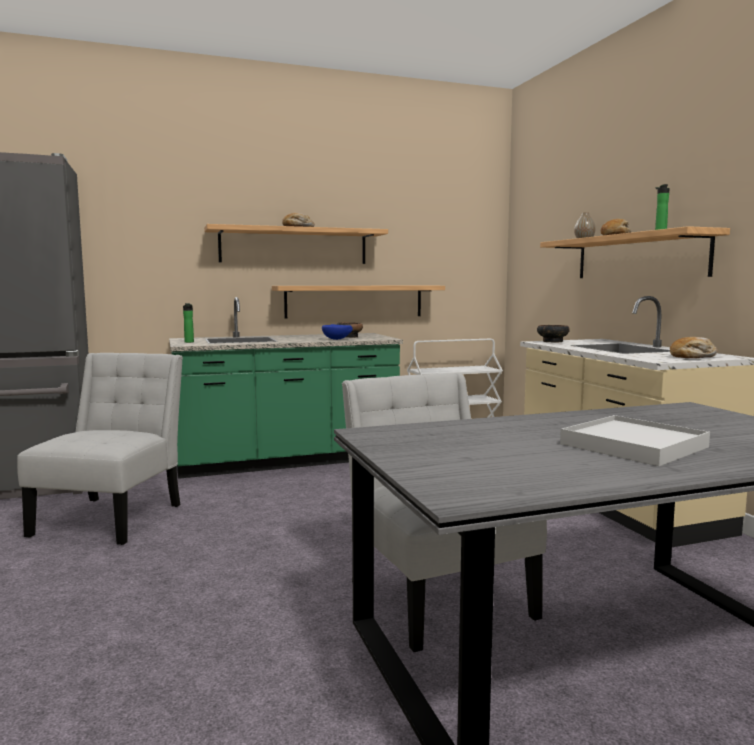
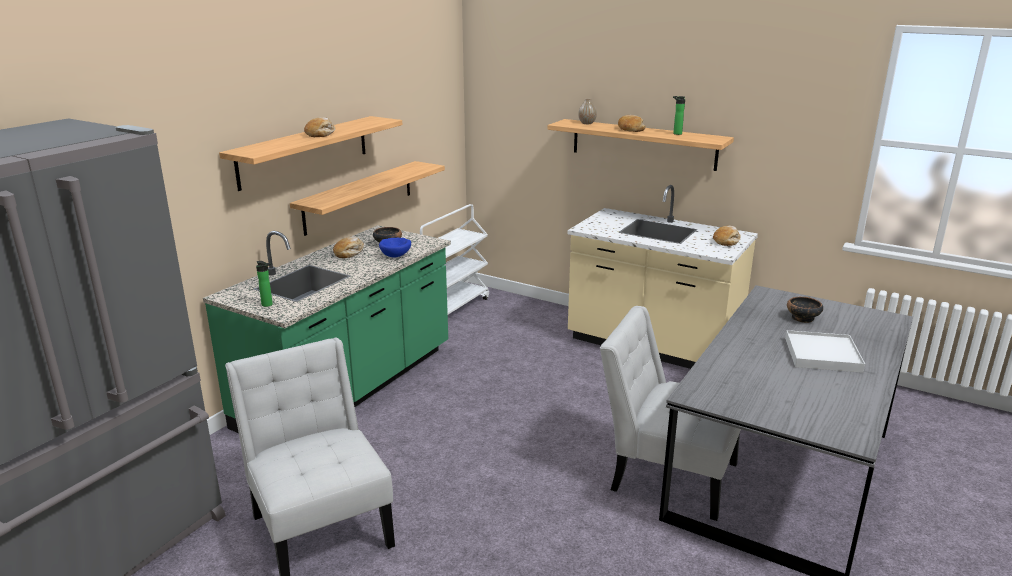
camera: 40 degrees left, 15 degrees up
bowl [537,325,570,343] -> bowl moved to [787,297,823,323]
none -> bread [333,237,364,258]

